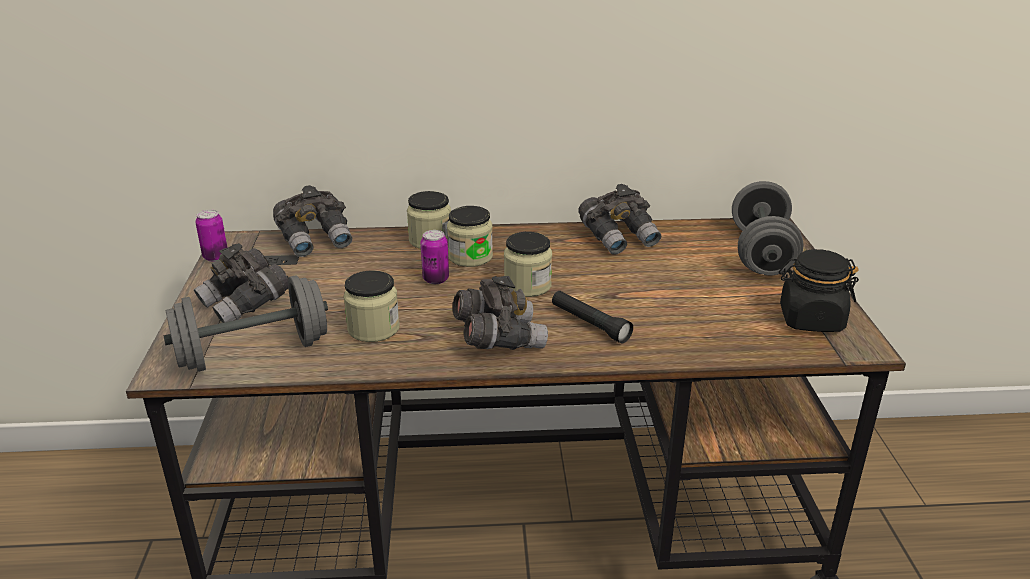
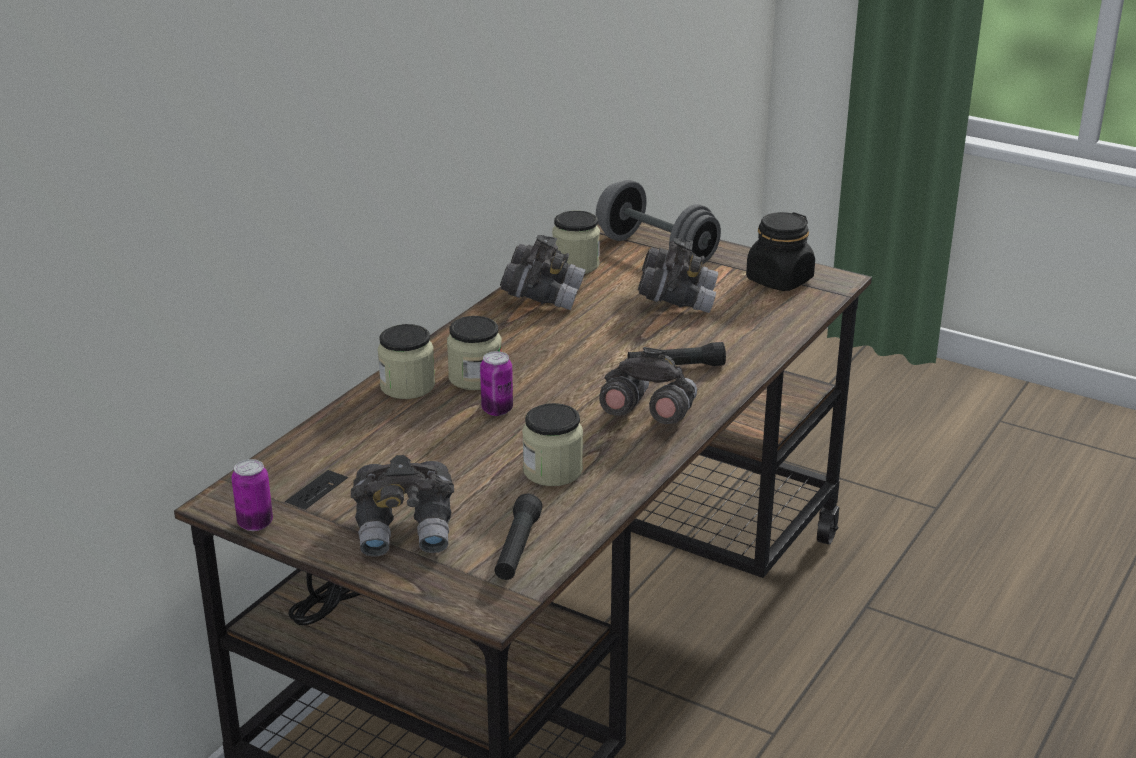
camera: 55 degrees left, 0 degrees up
grey dumbbell [163,275,328,372] -> black flashlight [495,494,542,580]
grey binoculars [273,185,353,257] -> grey binoculars moved to [638,238,718,313]
jar [504,232,552,297] -> jar moved to [552,211,600,274]

